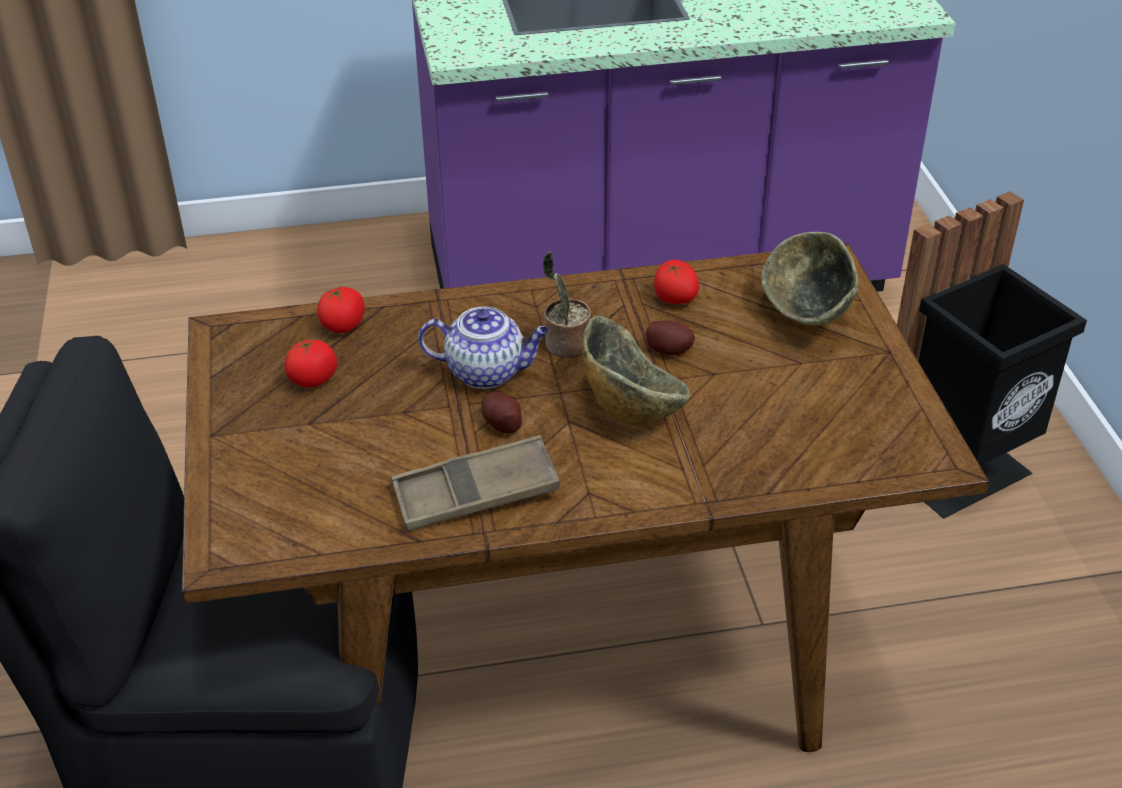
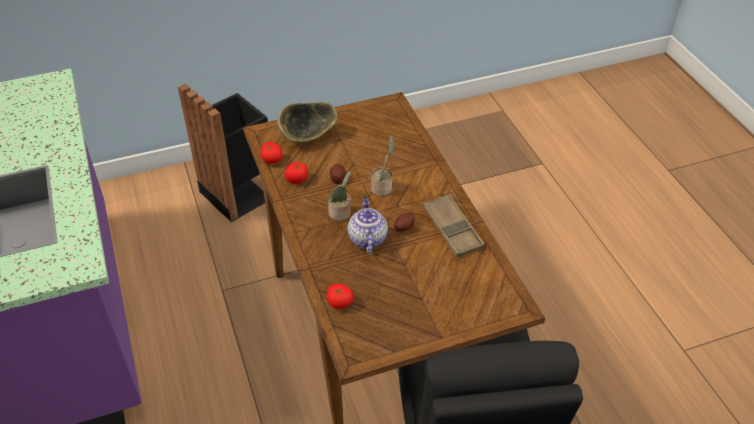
camera: 100 degrees left, 5 degrees up
tomato [285,338,337,387] -> tomato moved to [261,142,283,164]
bowl [582,316,690,425] -> potted plant [370,135,394,196]

